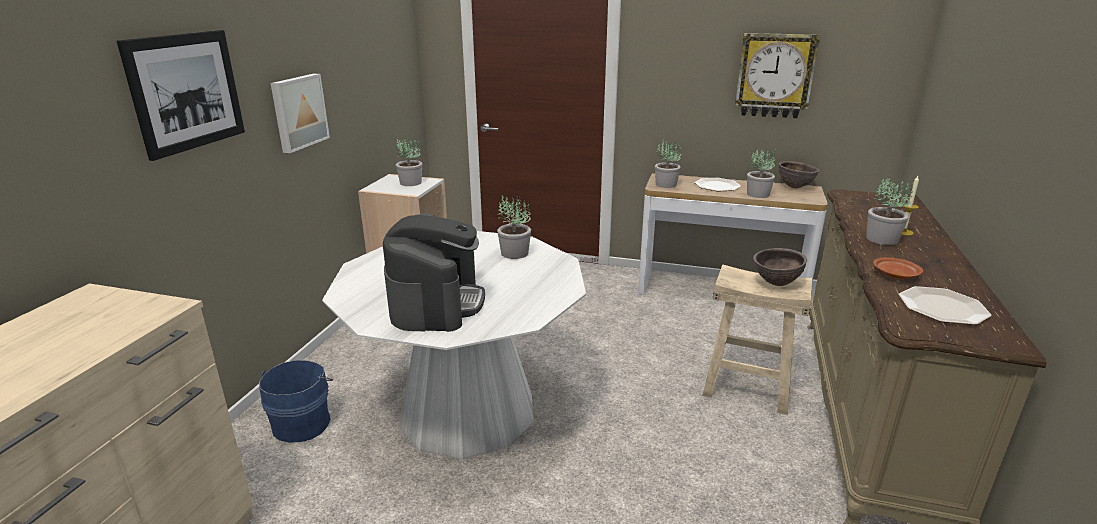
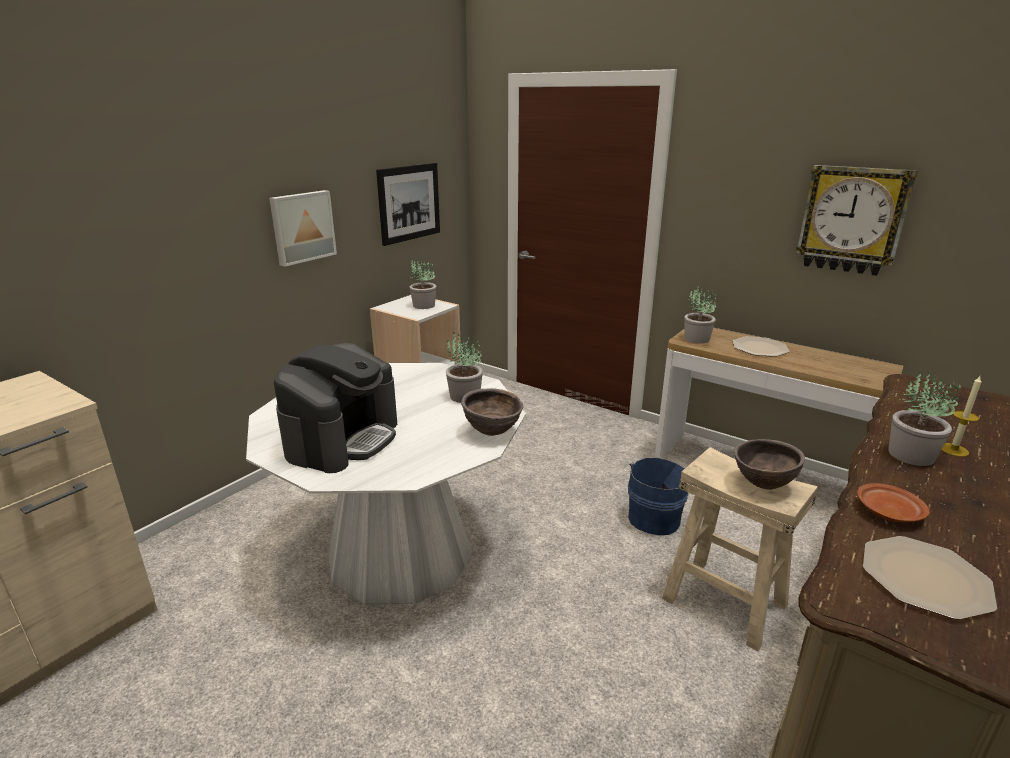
camera: 20 degrees right, 0 degrees up
picture [117,30,245,161] -> picture moved to [376,163,440,246]
blue bucket [259,360,333,443] -> blue bucket moved to [628,457,688,535]
potted plant [747,147,776,198] -> none
brown bowl [779,161,819,189] -> brown bowl moved to [461,388,523,436]

